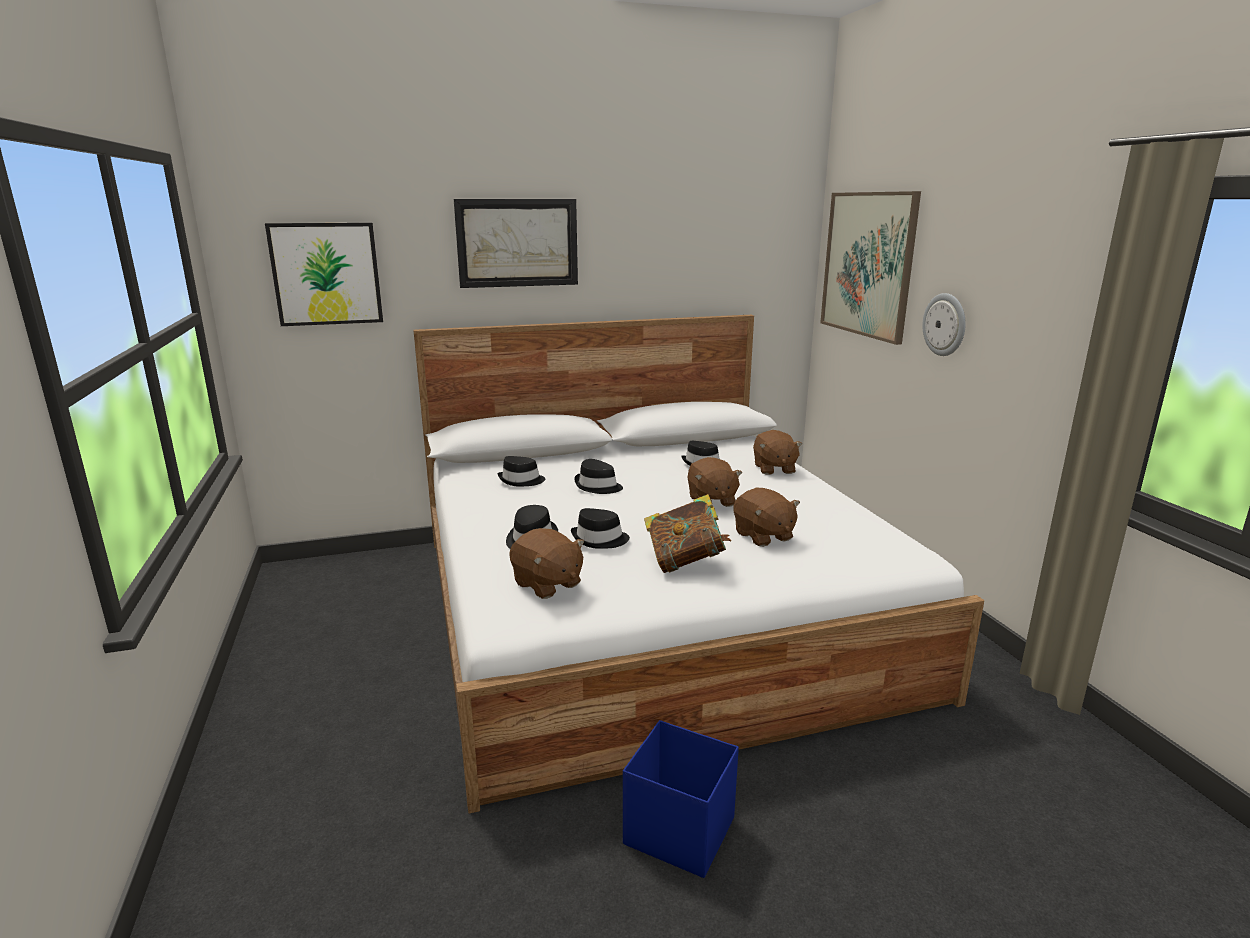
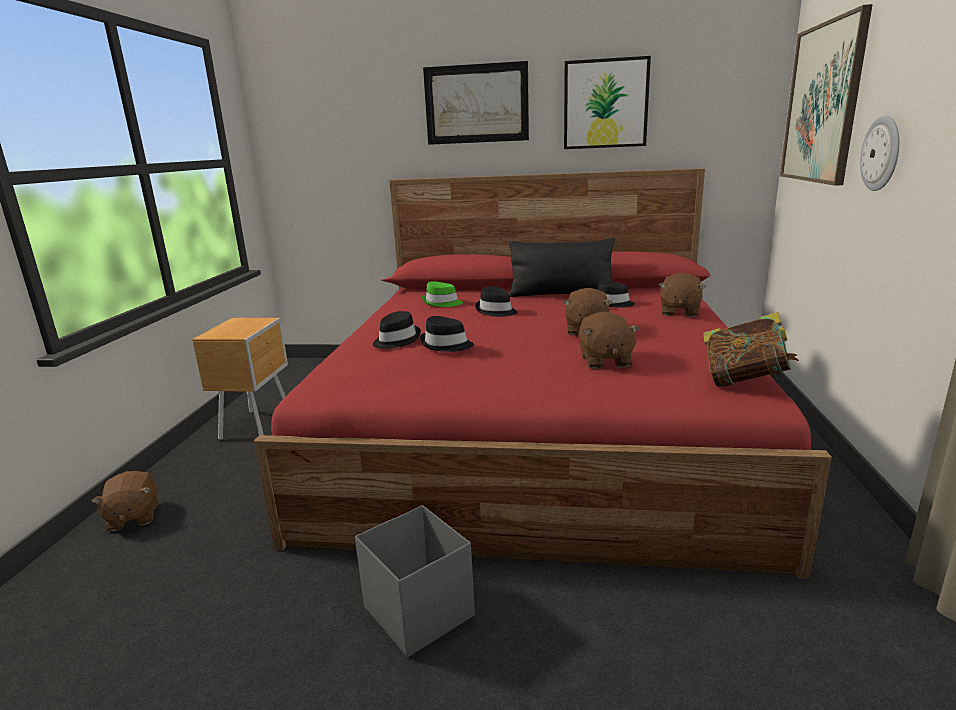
camera: 25 degrees right, 0 degrees up
picture [265,223,383,326] -> picture moved to [564,56,651,149]
white bed [413,315,984,813] -> red bed [254,168,832,579]
black hat [498,456,545,487] -> green hat [422,281,463,307]
brown plush toy [509,528,584,599] -> brown plush toy moved to [91,471,157,531]
blue storage box [623,720,739,878] -> grey storage box [355,505,475,657]
book [644,494,731,573] -> book moved to [703,312,799,387]
none -> brown nightstand [192,318,288,440]
none -> black pillow [509,238,615,297]

